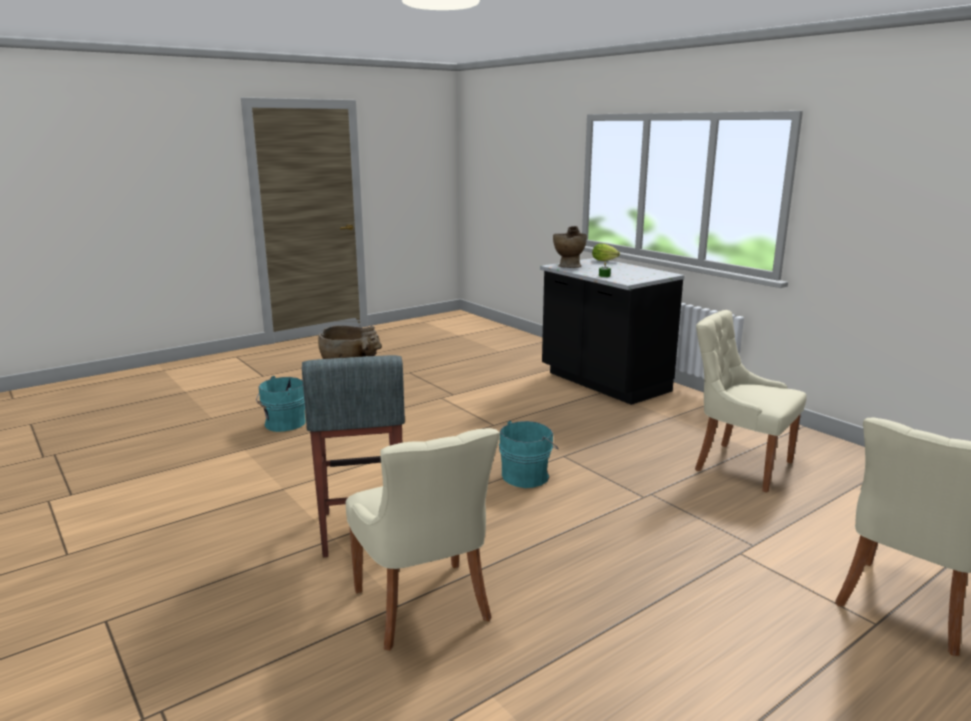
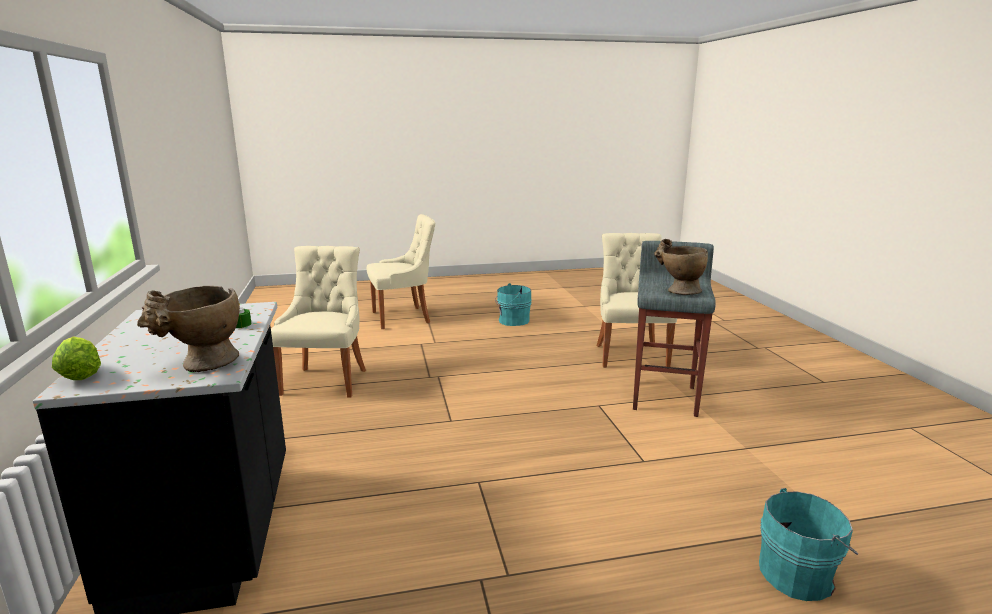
camera: 155 degrees left, 0 degrees up
turquoise bucket [499,421,559,488] -> turquoise bucket moved to [495,283,532,326]
beige chair [695,310,807,492] -> beige chair turned 150 degrees counterclockwise [271,246,366,398]

